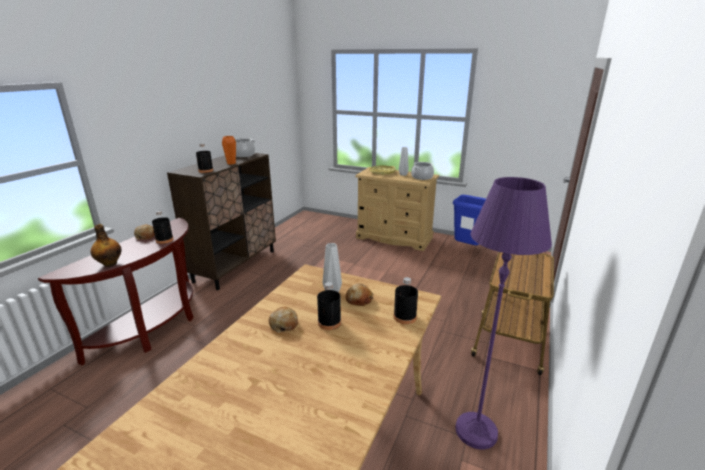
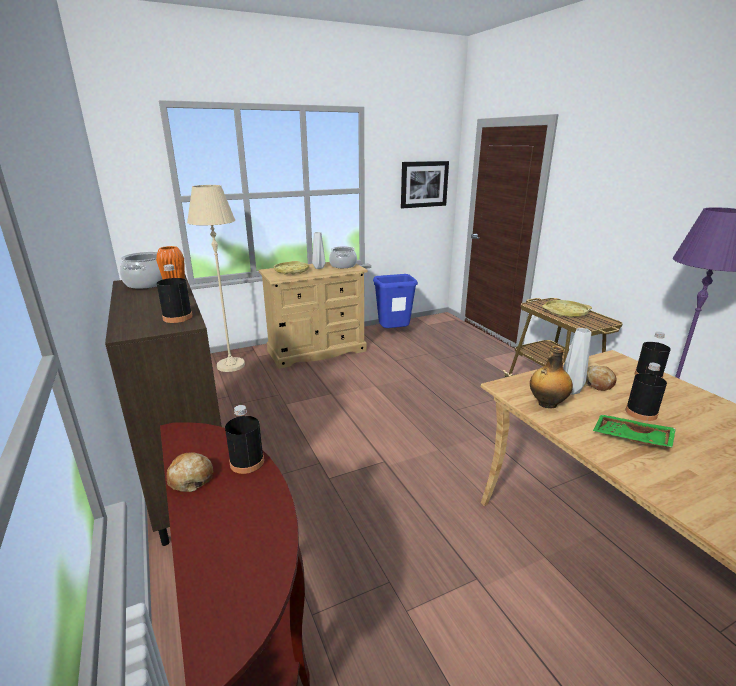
camera: 50 degrees left, 0 degrees up
bottle [91,224,121,267] -> bottle moved to [530,345,573,408]
bread [269,307,298,332] -> green tray [593,415,676,447]
none -> beige floor lamp [187,185,245,372]
none -> picture [401,161,449,209]
none -> yellow tray [542,300,592,318]

